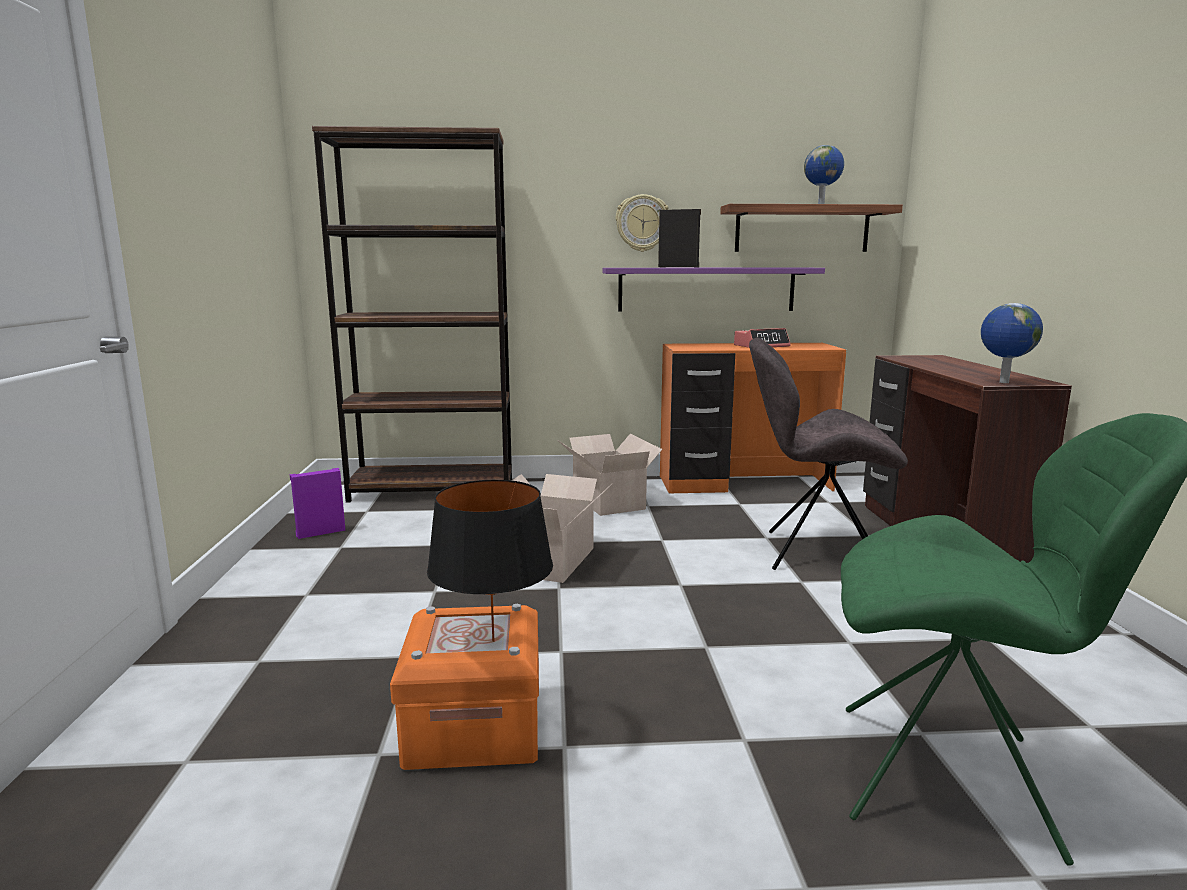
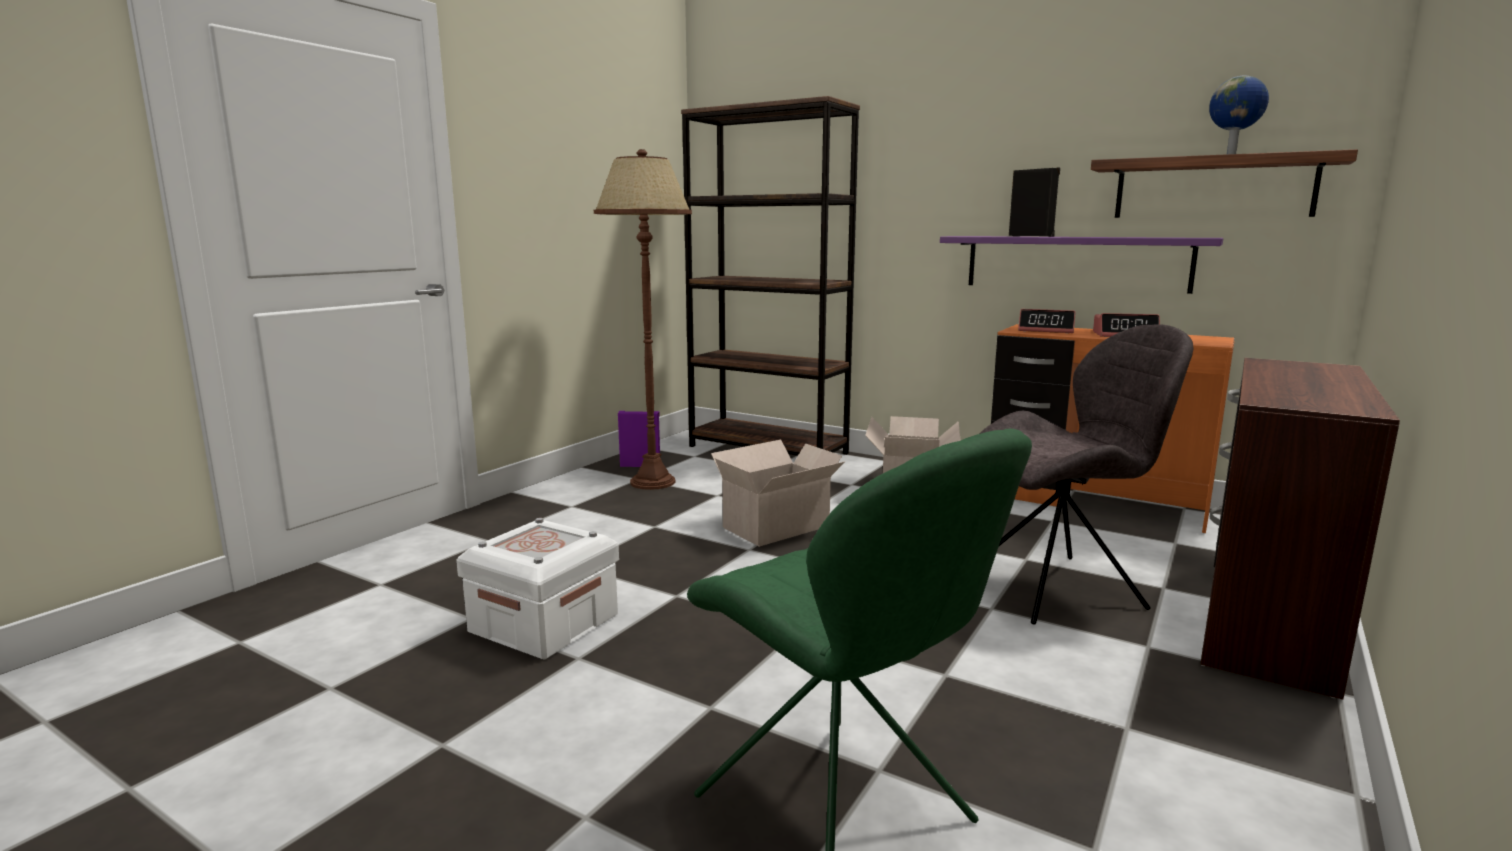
camera: 35 degrees right, 0 degrees up
orange storage box [390,604,539,770] -> white storage box [456,518,619,660]
black table lamp [427,480,553,642] -> none
wall clock [616,194,669,252] -> none
grey chair [749,338,908,570] -> grey chair turned 120 degrees clockwise [979,324,1194,625]
globe [981,303,1043,383] -> none
none -> brown floor lamp [594,149,692,490]
none -> alarm clock [1018,309,1076,333]

